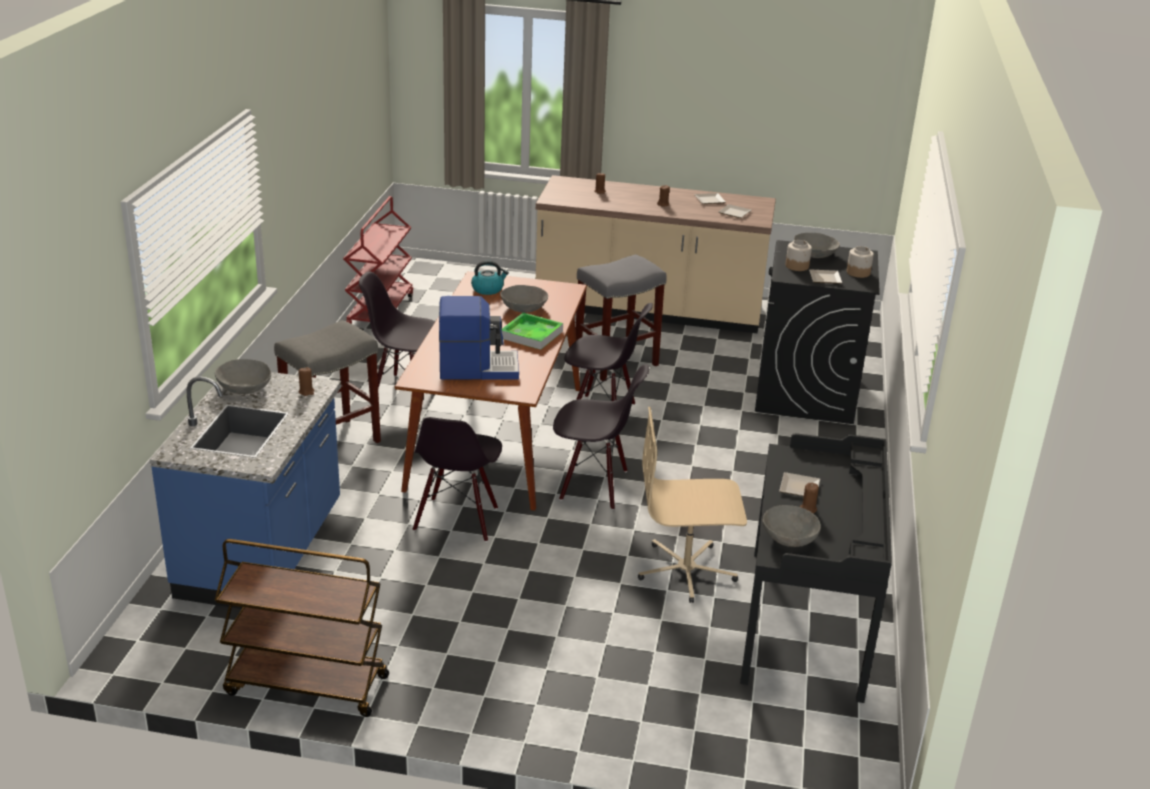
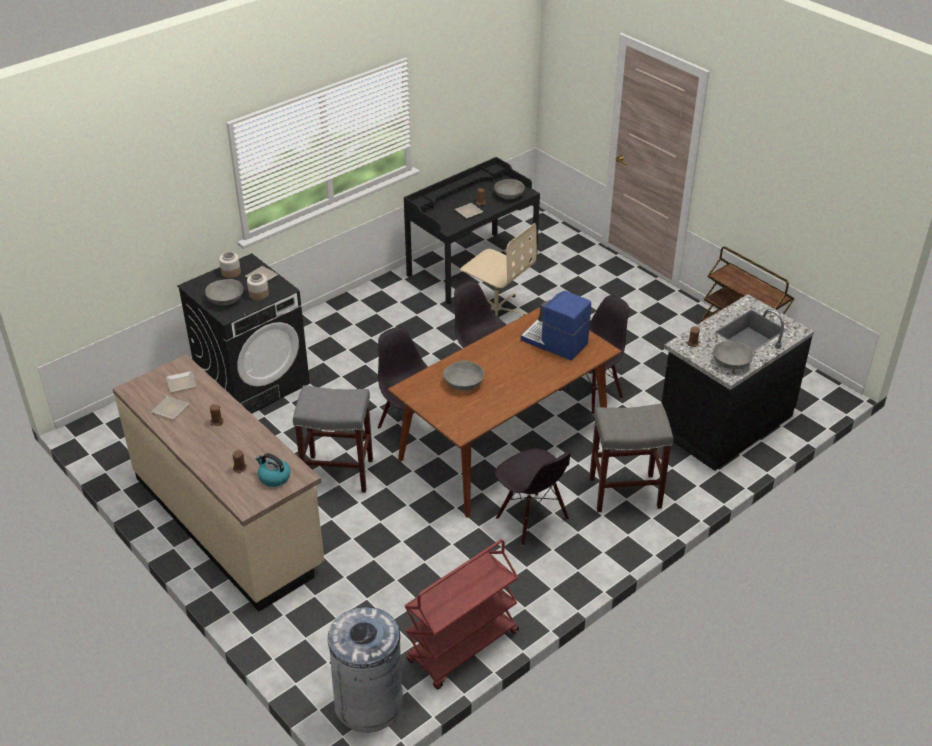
camera: 140 degrees left, 10 degrees up
blue counter [149,372,341,609] -> black counter [661,294,814,471]
kettle [471,260,509,295] -> kettle moved to [256,453,290,487]
tray [501,313,563,350] -> none
none -> grey trash can [328,607,403,733]

